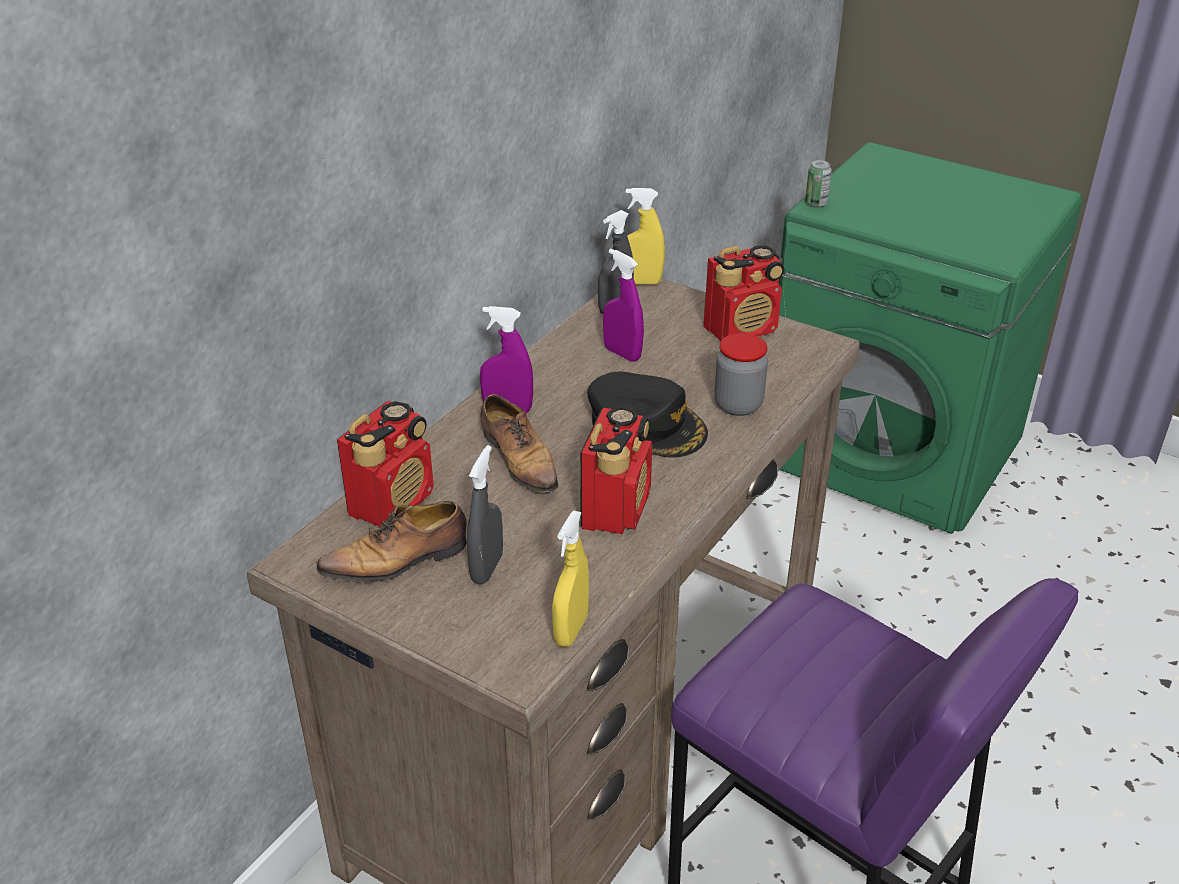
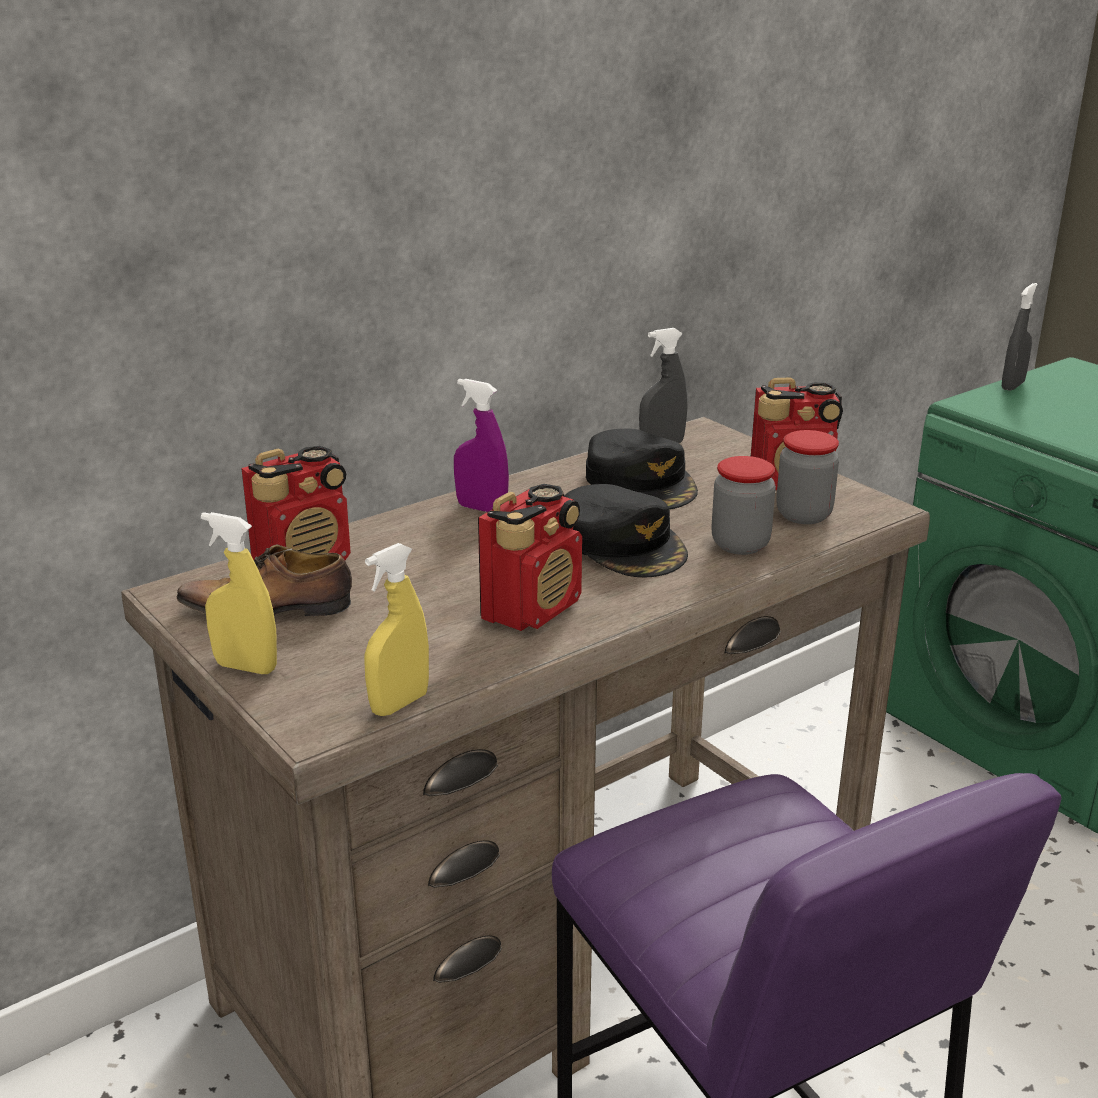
camera: 20 degrees right, 10 degrees down
grey spray bottle [467,445,503,585] -> grey spray bottle moved to [1002,283,1038,391]
shoe [481,394,559,493] -> none
purple spray bottle [603,249,644,362] -> black cap [586,429,698,509]
yellow spray bottle [626,188,665,285] -> yellow spray bottle moved to [201,512,277,674]
can [805,160,832,208] -> none
none -> jar [776,430,839,524]

